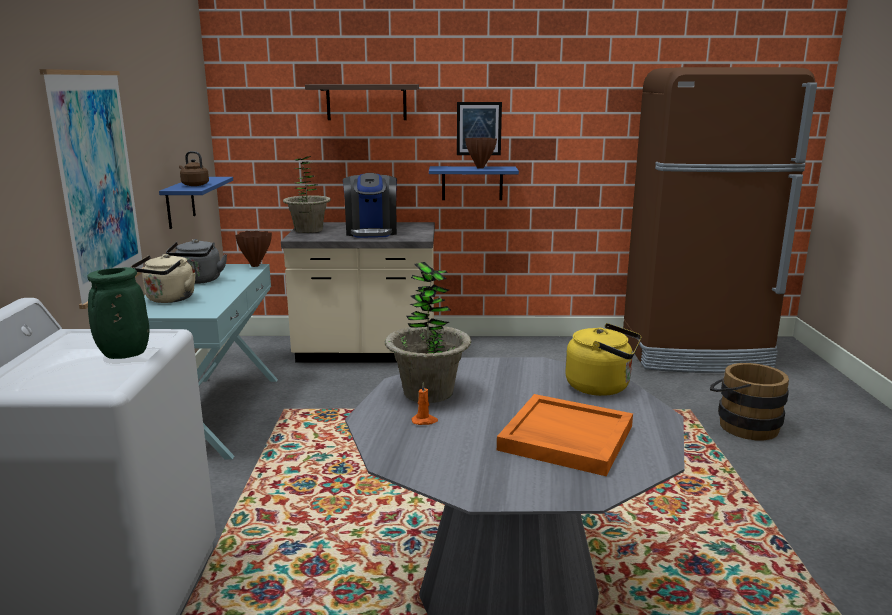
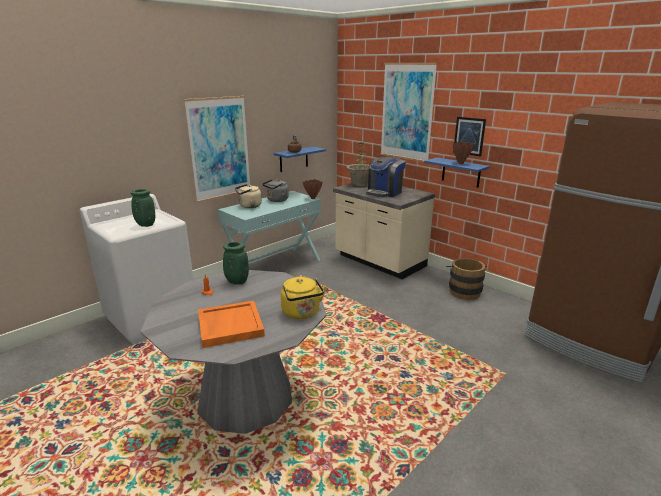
camera: 45 degrees right, 5 degrees up
shelf [305,84,419,120] -> picture [380,63,437,162]
potted plant [385,262,471,403] -> green vase [223,242,249,285]
brown bucket [710,363,789,440] -> brown bucket moved to [446,258,487,300]

